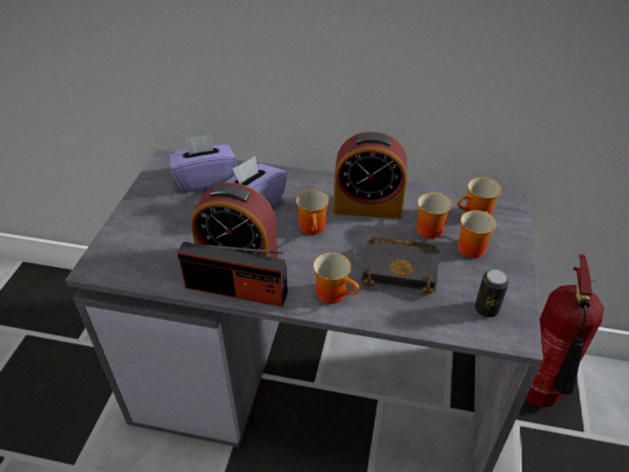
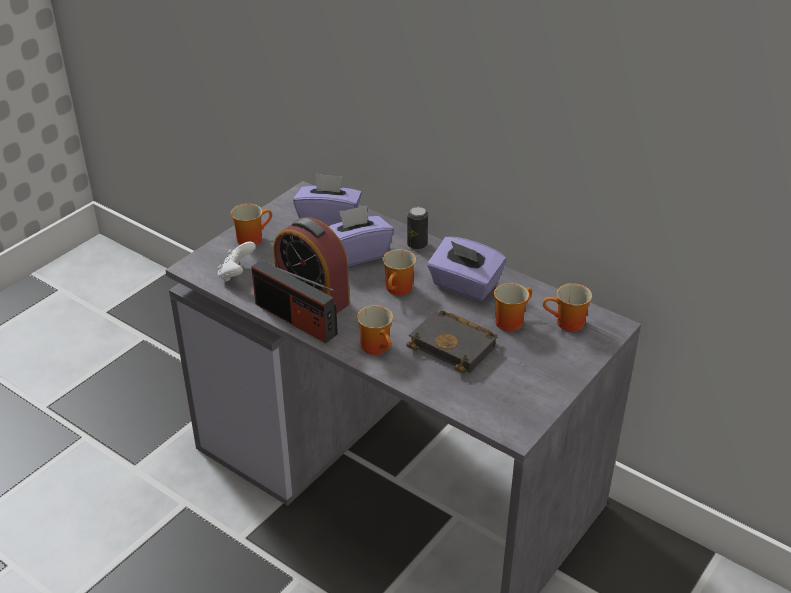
camera: 25 degrees right, 5 degrees down
alarm clock [333,132,407,219] -> purple tissue box [427,237,506,301]
mug [458,210,496,258] -> mug moved to [231,204,272,245]
can [475,269,509,317] -> can moved to [407,207,428,250]
fire extinguisher [525,254,604,407] -> none
none -> white game controller [218,241,256,282]

